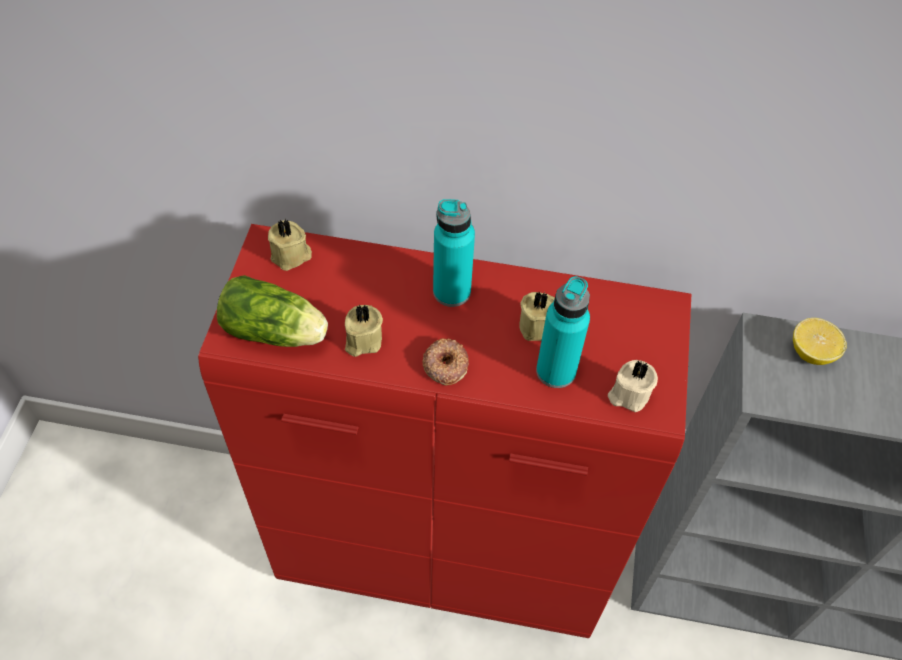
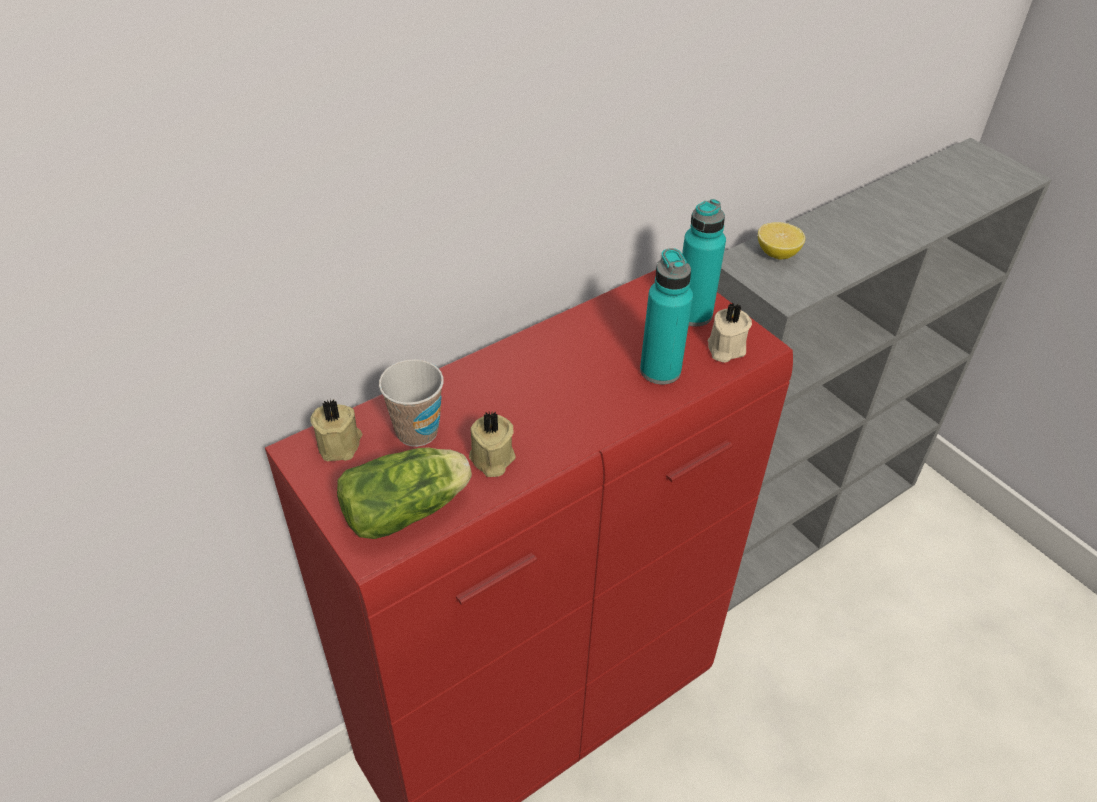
camera: 45 degrees left, 10 degrees down
donut [422,339,469,385] -> none
turquoise bottle [433,199,475,307] -> turquoise bottle moved to [682,199,726,326]
beige candle [519,292,555,341] -> none
none -> cup [379,359,444,447]

